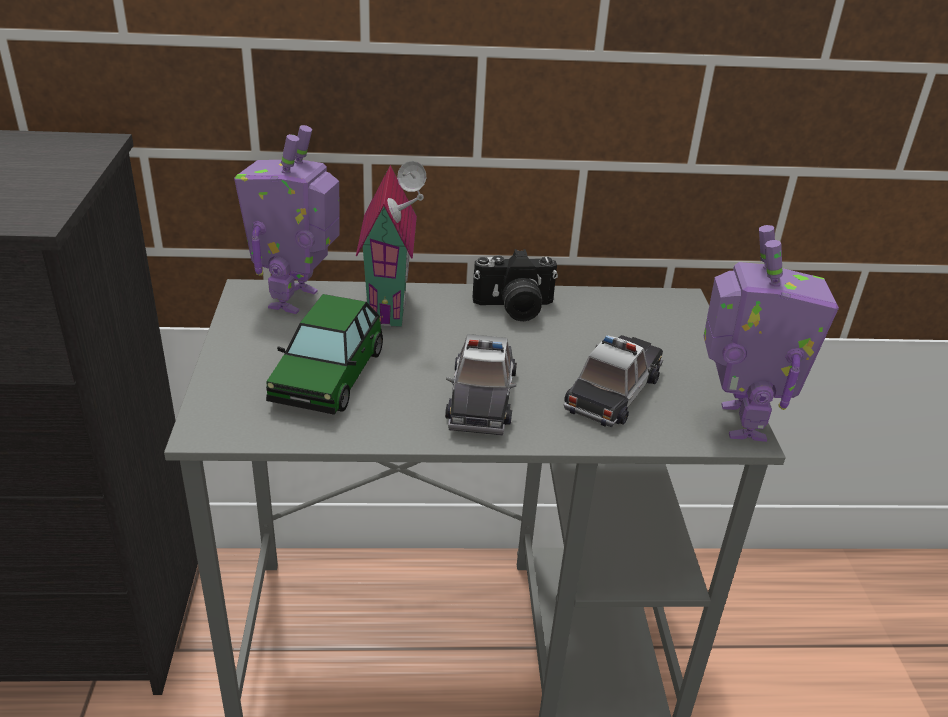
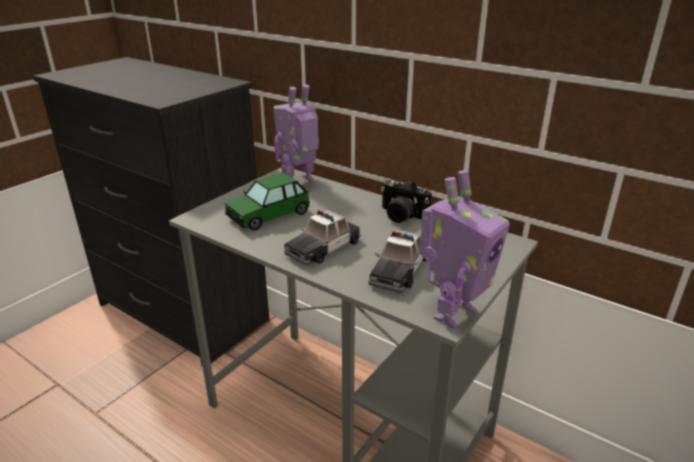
camera: 40 degrees right, 5 degrees down
toy house [356,161,426,329] -> none
toy car [564,335,663,427] -> toy car turned 135 degrees clockwise [368,229,426,293]

